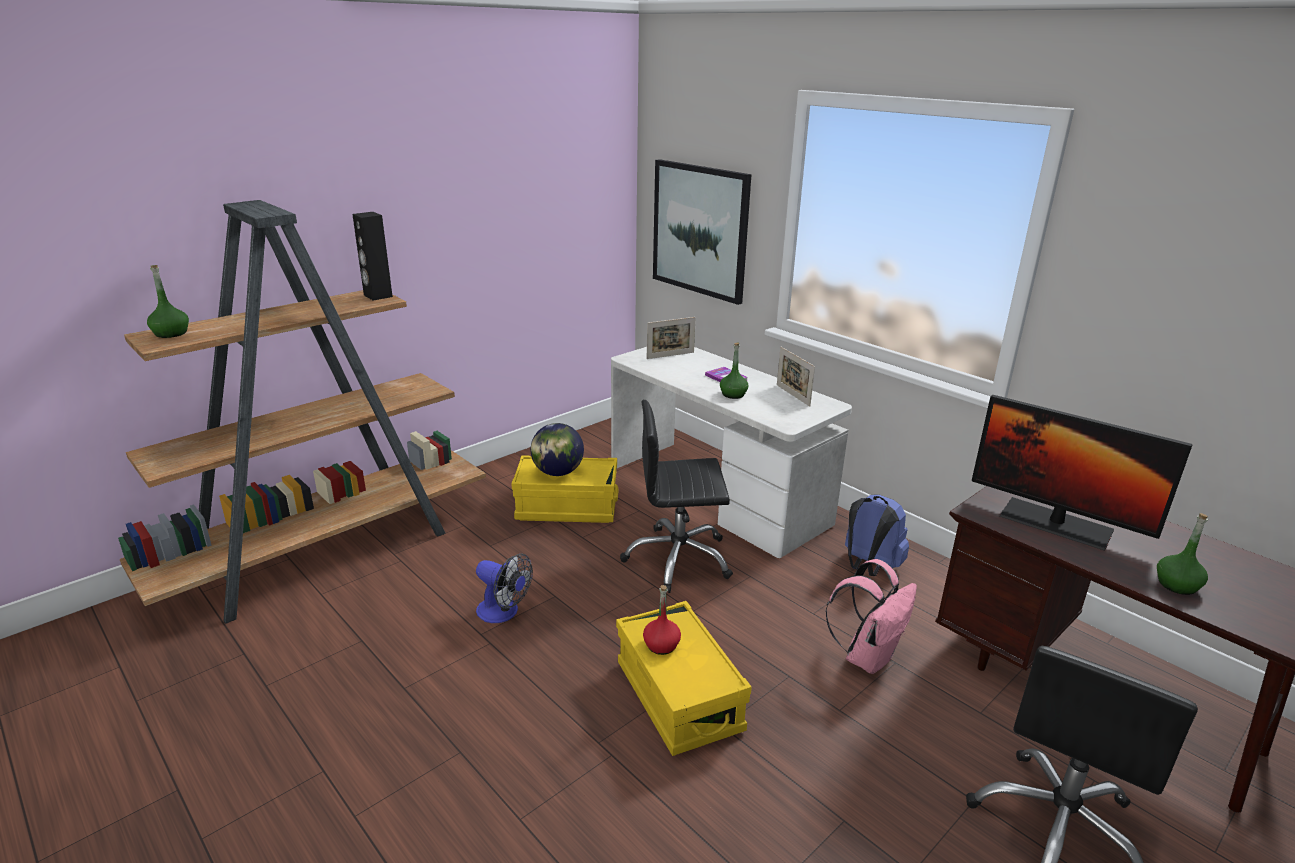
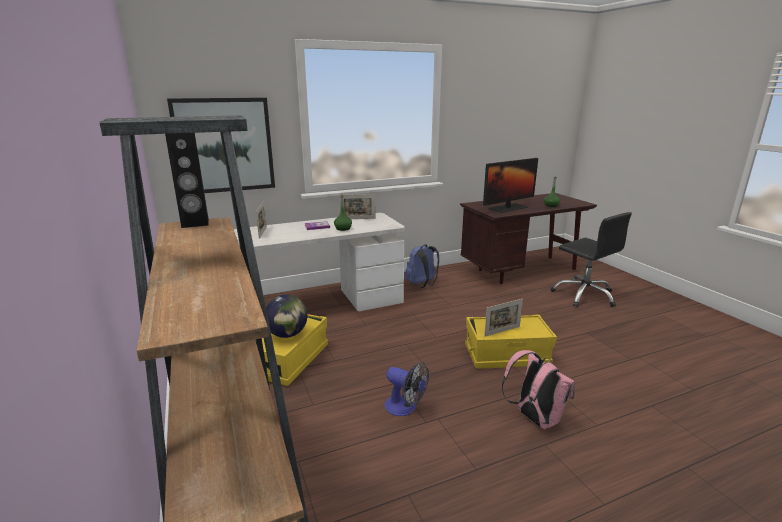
camera: 70 degrees left, 5 degrees down
green bottle [147,265,189,338] -> none
fan [476,553,533,623] -> fan turned 75 degrees clockwise [385,362,429,416]
black office chair [620,400,733,593] -> none
red bottle [643,585,681,655] -> picture frame [484,299,523,337]
pink backpack [825,559,917,674] -> pink backpack moved to [502,350,575,429]

